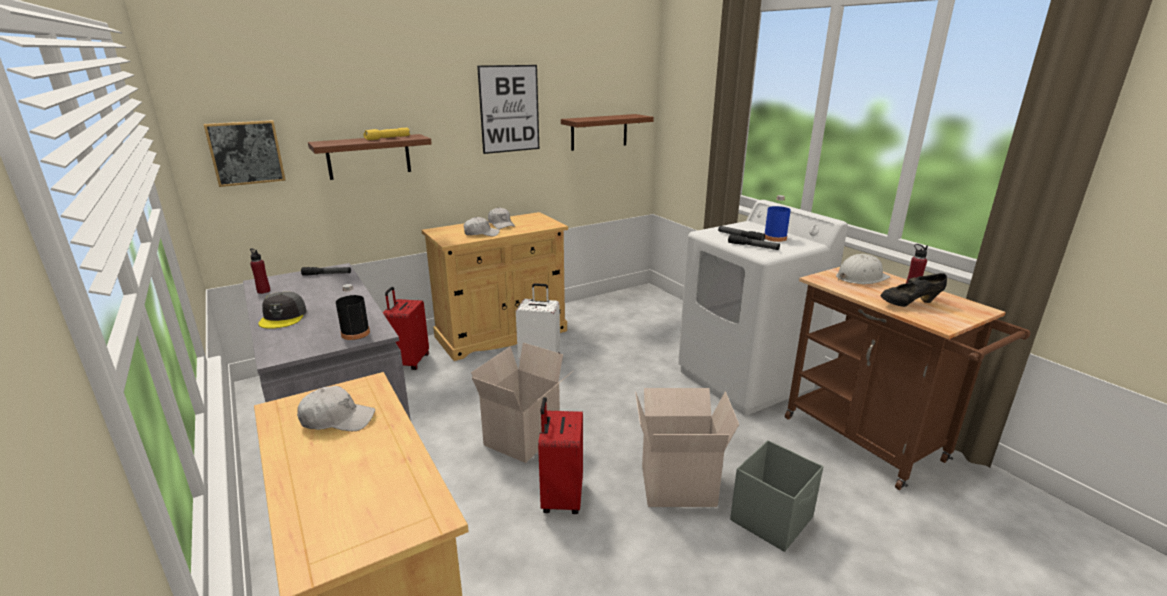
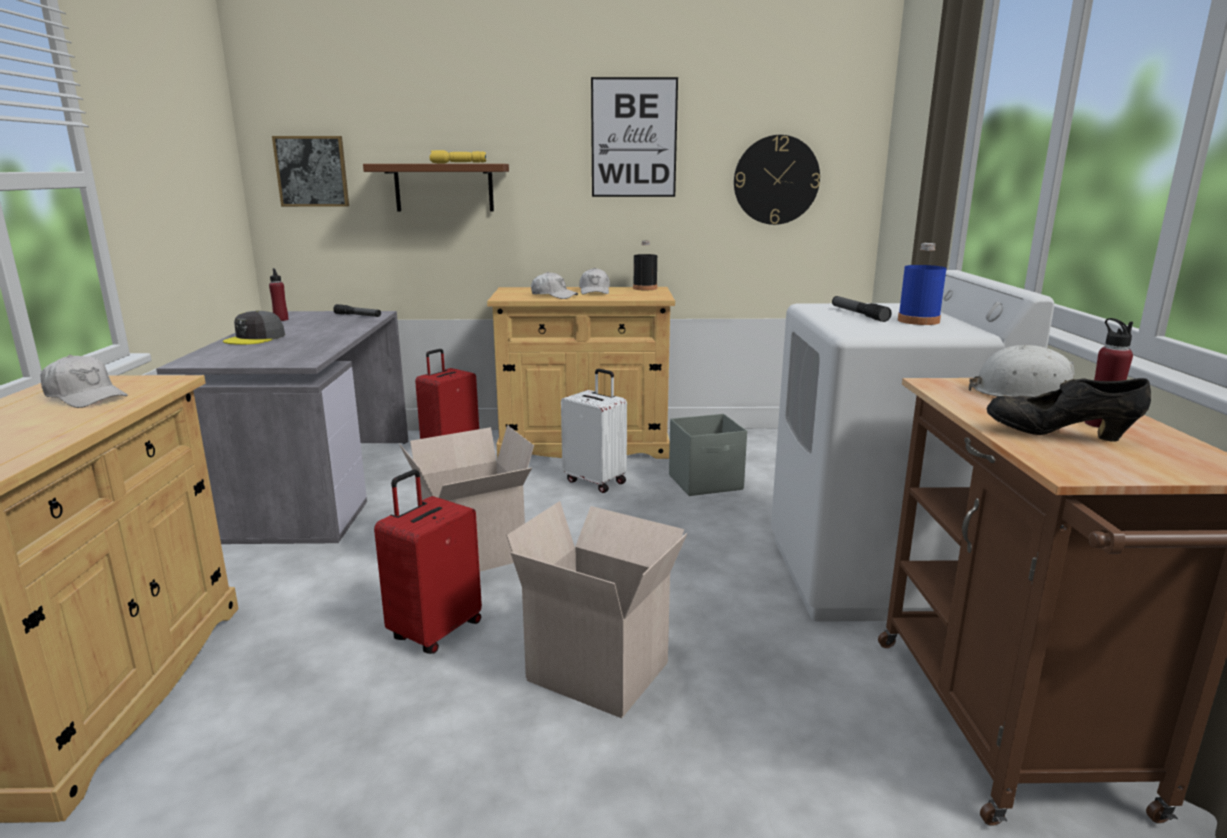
camera: 30 degrees right, 5 degrees down
black bottle [336,284,370,340] -> black bottle moved to [633,241,657,290]
brown shelf [561,114,654,151] -> wall clock [734,135,820,225]
flashlight [728,234,780,250] -> none
grey storage box [730,440,823,552] -> grey storage box moved to [669,414,747,496]

